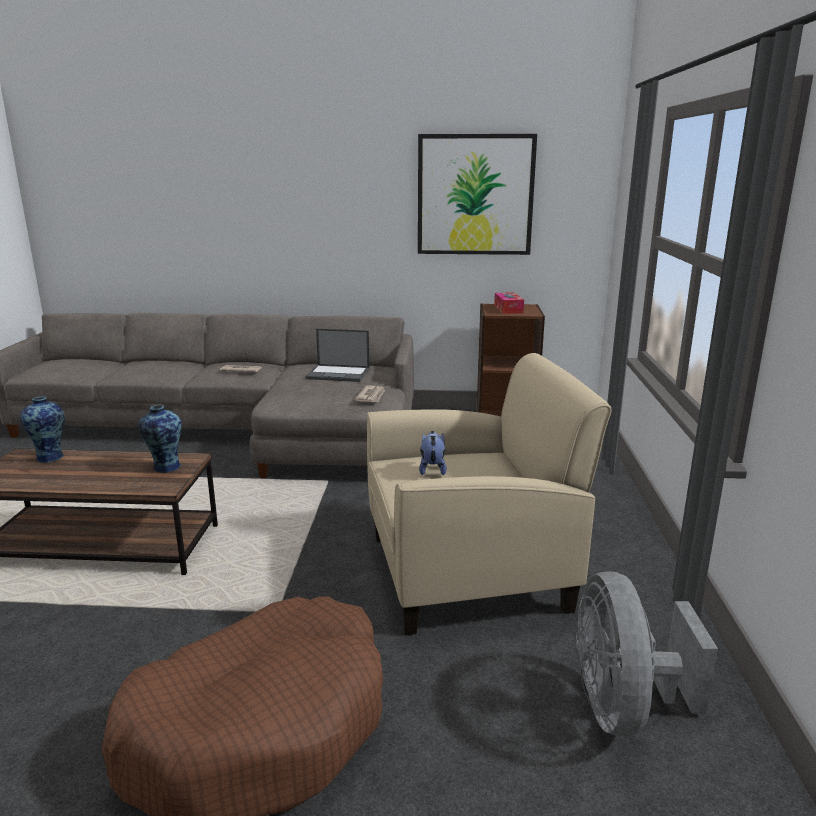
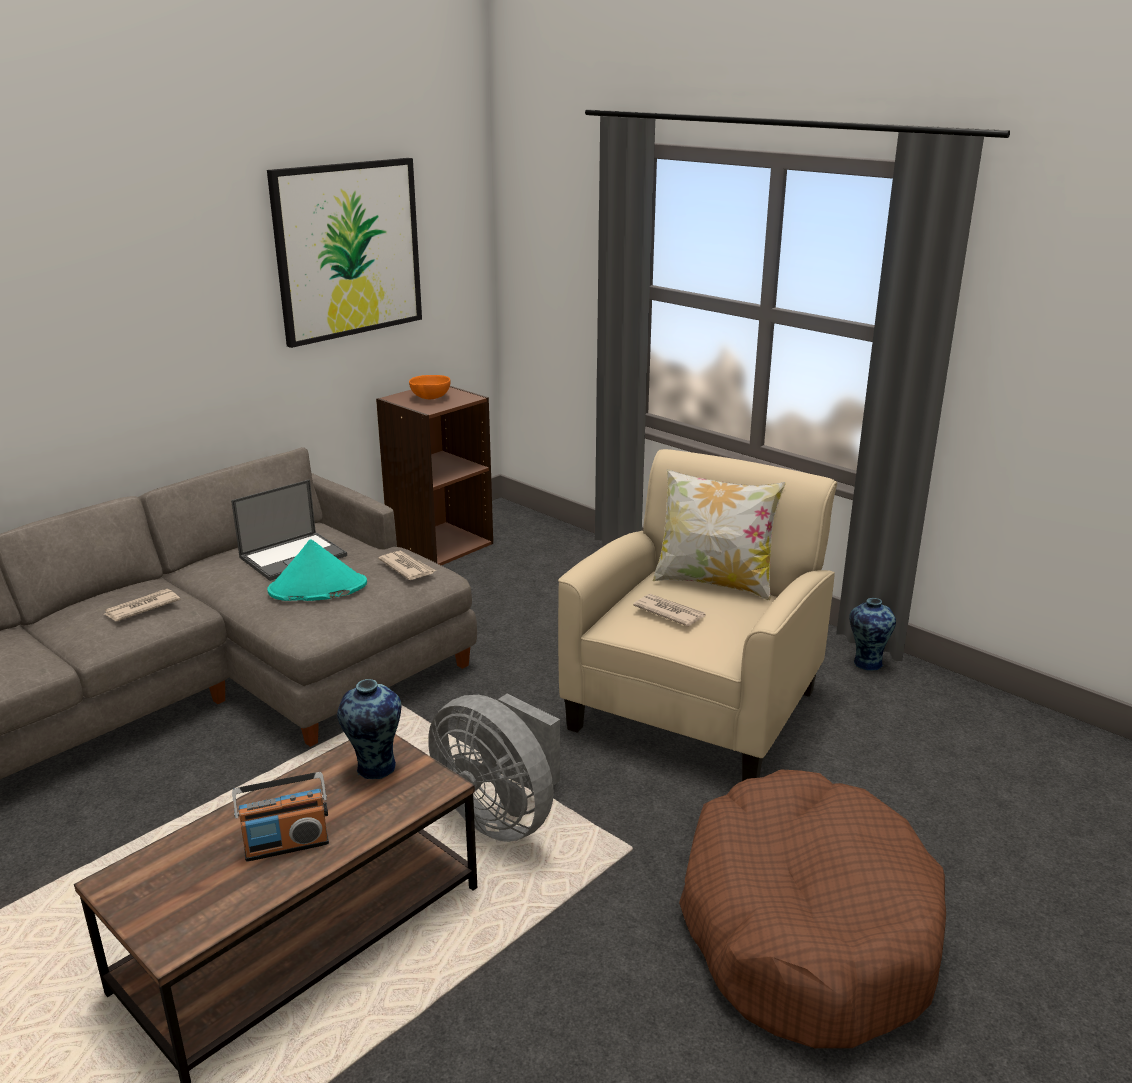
camera: 50 degrees left, 5 degrees up
vase [20,396,65,463] -> vase moved to [849,598,896,670]
plush toy [419,431,447,475] -> newspaper [633,594,706,627]
tissue box [494,292,524,314] -> orange bowl [409,375,450,399]
grey fan [576,571,718,736] -> grey fan moved to [428,694,560,842]
none -> radio [232,772,329,862]
none -> turquoise hat [267,539,367,601]
none -> pillow [653,469,786,600]

